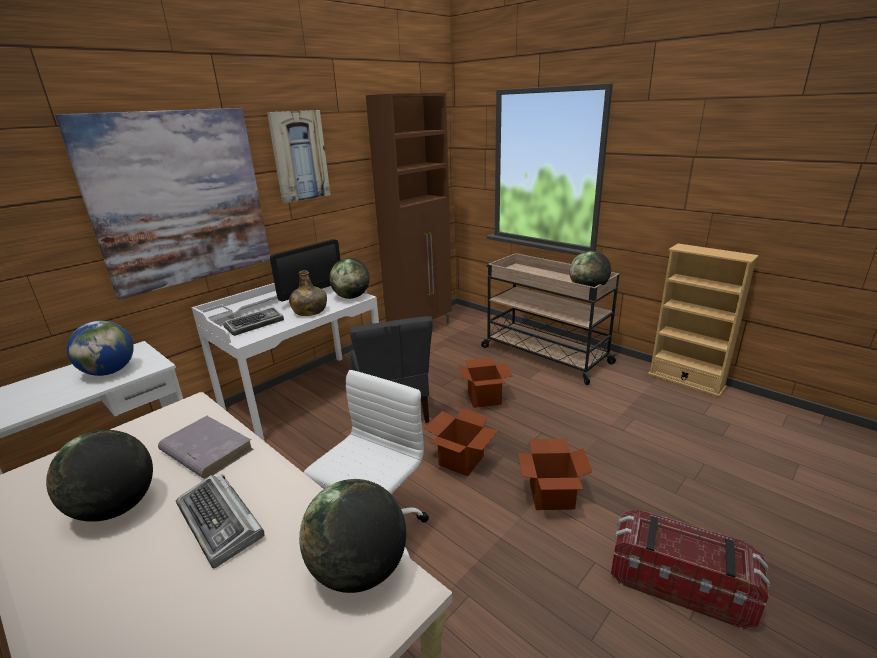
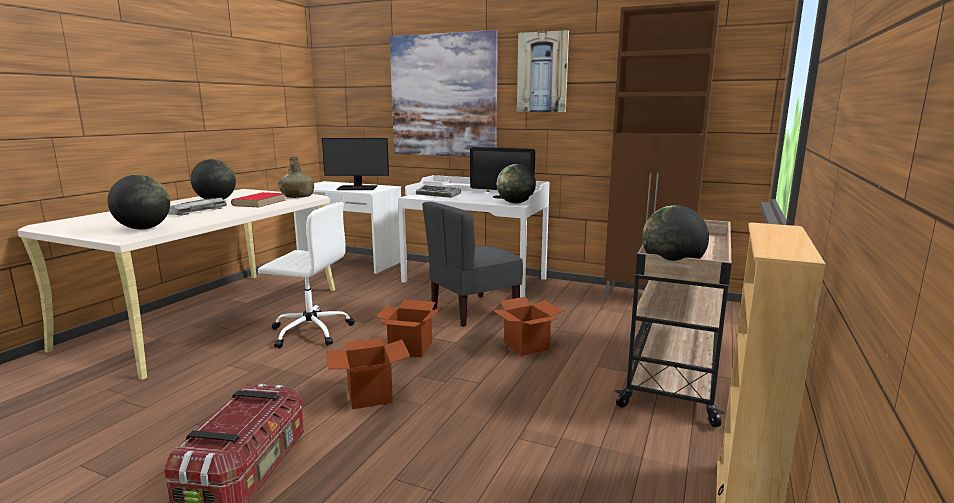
camera: 70 degrees right, 10 degrees down
globe [67,321,134,376] -> monitor [322,138,389,190]
grey book [158,416,254,479] -> red book [231,192,286,208]
green bottle [289,270,327,316] -> green bottle moved to [279,157,314,198]

